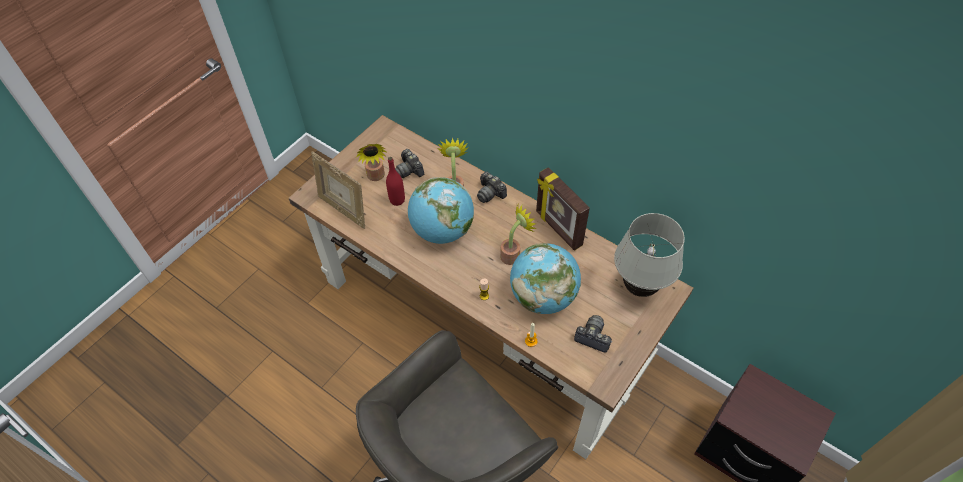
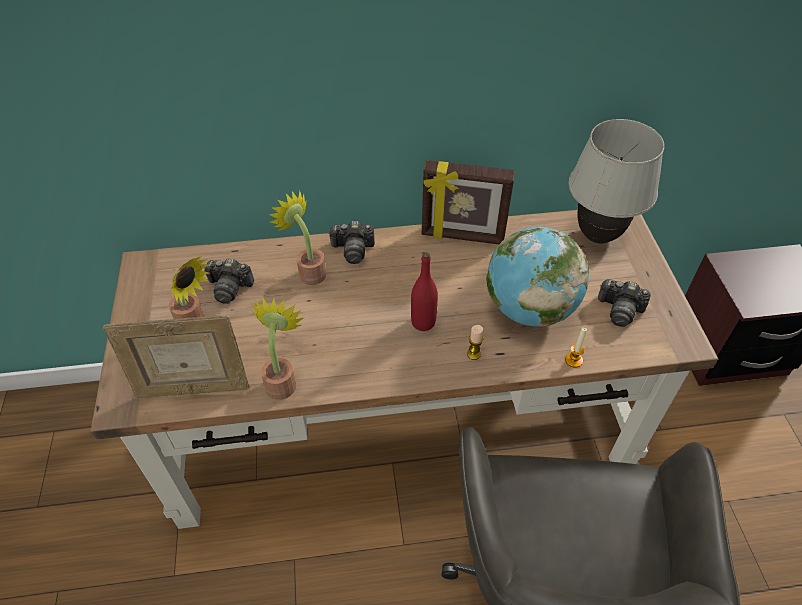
camera: 45 degrees left, 5 degrees down
red bottle [386,157,405,206] -> red bottle moved to [411,252,438,331]
globe [408,177,474,244] -> none
potted plant [500,205,537,265] -> potted plant moved to [252,298,305,400]
camera [574,315,612,353] -> camera turned 135 degrees counterclockwise [598,279,651,327]

